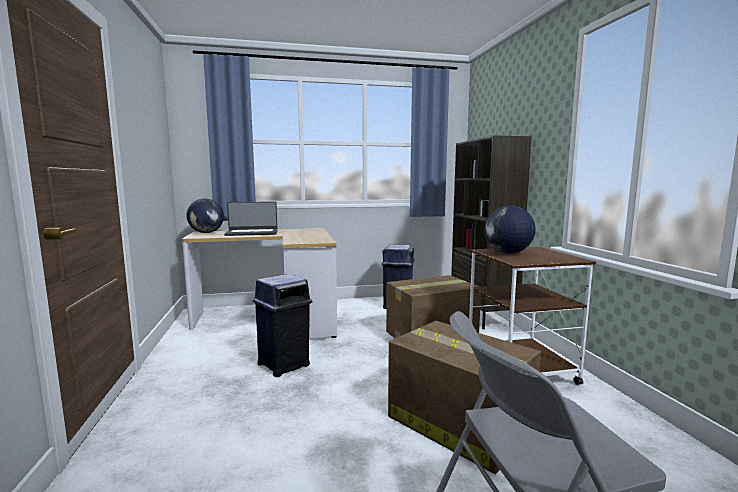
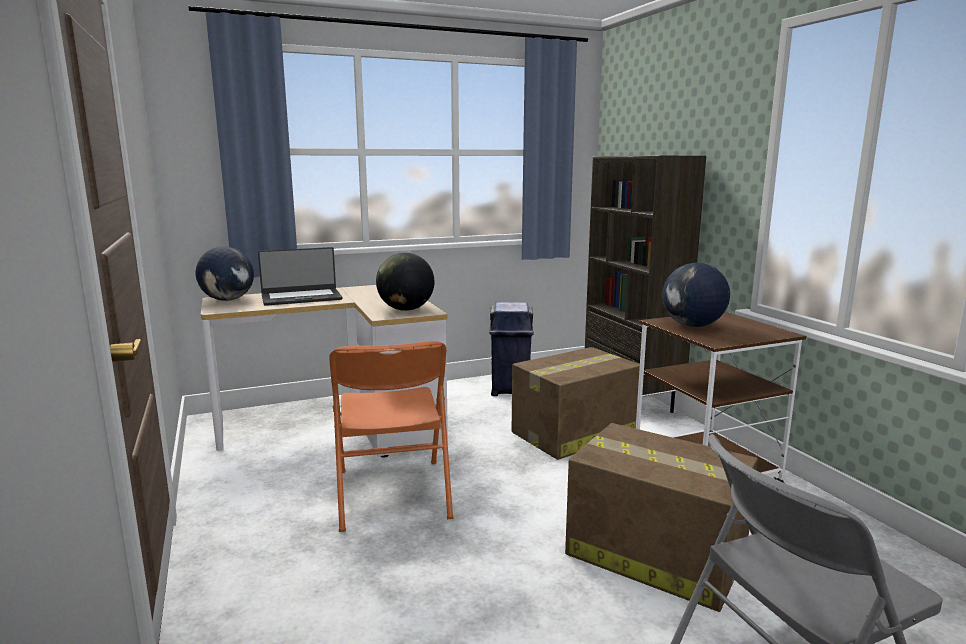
camera: 10 degrees left, 5 degrees up
blue trash can [253,274,312,377] -> orange chair [329,341,454,532]
none -> globe [376,253,434,311]

